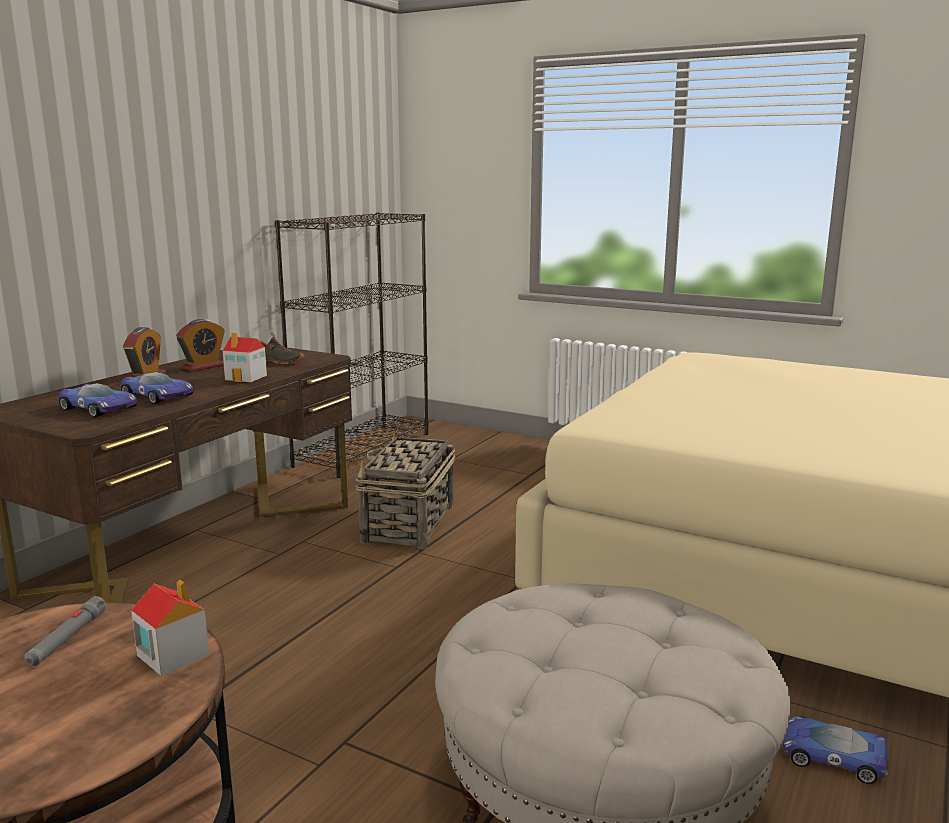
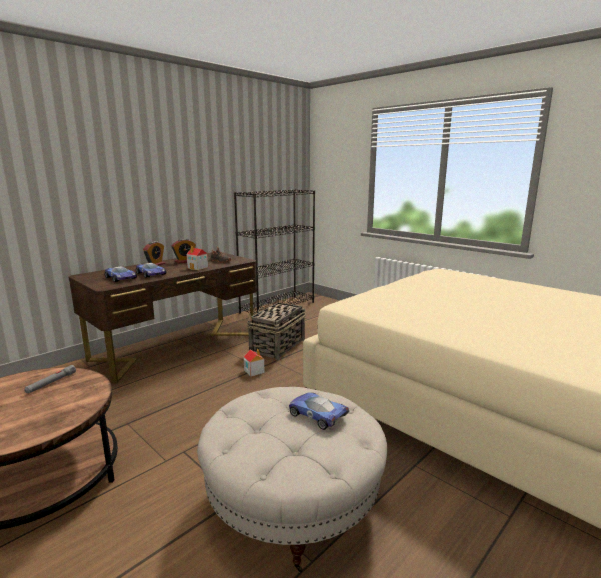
camera: 15 degrees right, 0 degrees up
toy house [131,580,209,676] -> toy house moved to [244,349,265,377]
toy car [782,716,888,784] -> toy car moved to [289,392,349,430]

